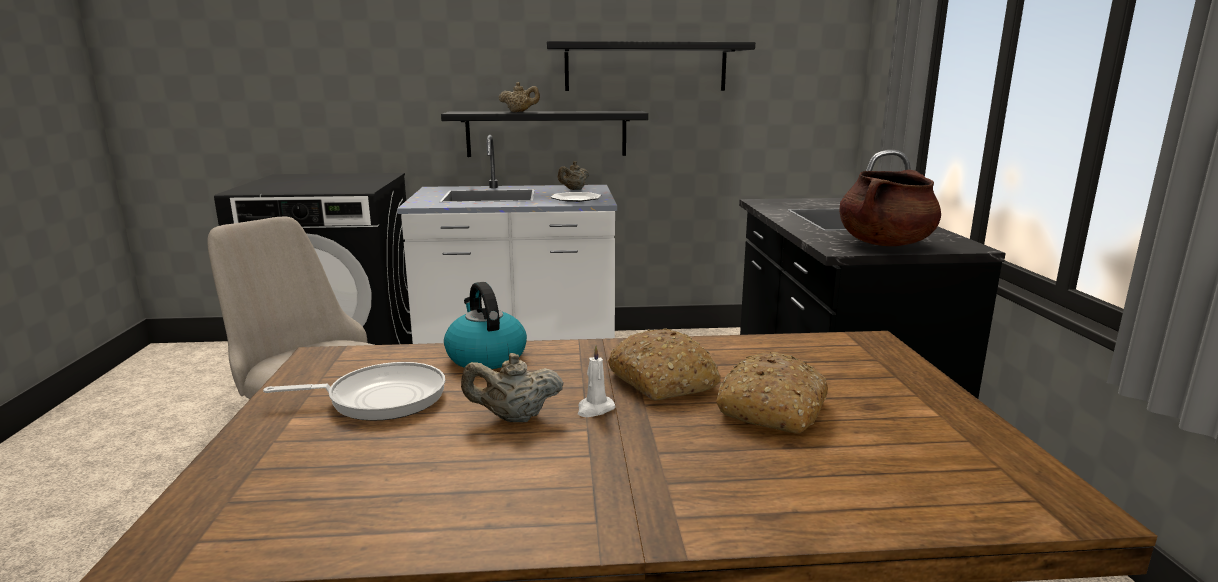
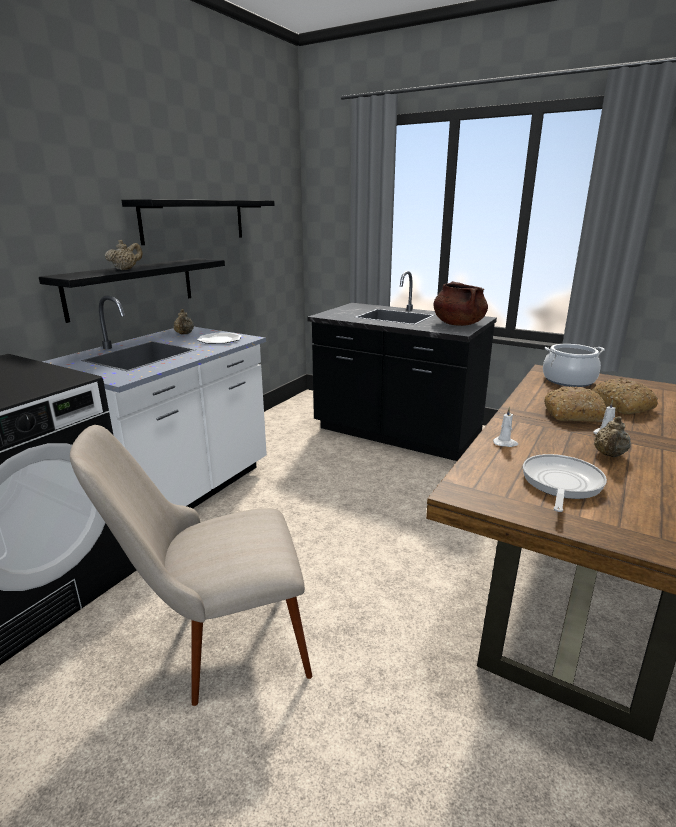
camera: 55 degrees left, 5 degrees up
kettle [444,282,527,369] -> white candle [493,407,518,447]
none -> cooking pot [543,344,605,387]

